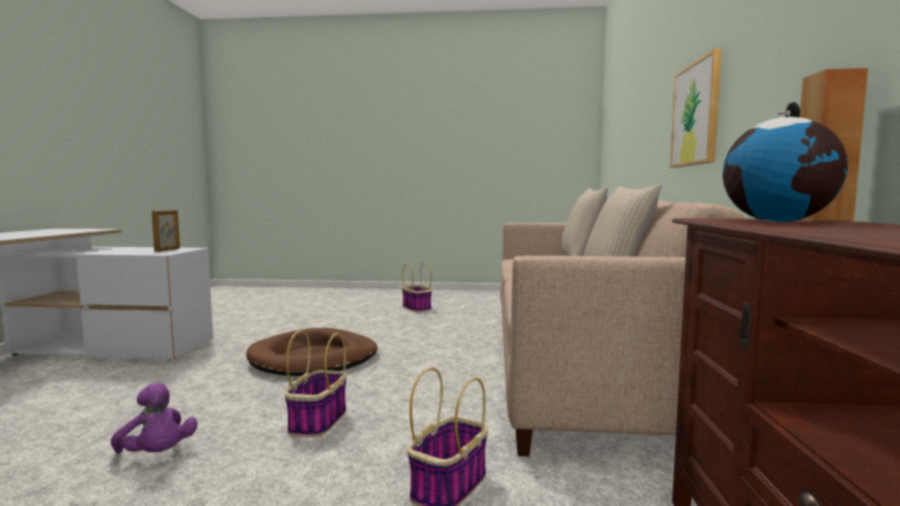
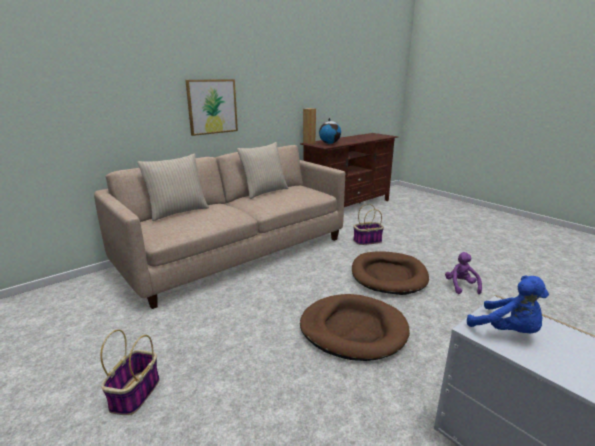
camera: 135 degrees left, 15 degrees up
picture frame [152,210,180,252] -> blue plush toy [467,276,549,333]
basket [285,330,347,437] -> brown dog bed [352,252,429,295]

